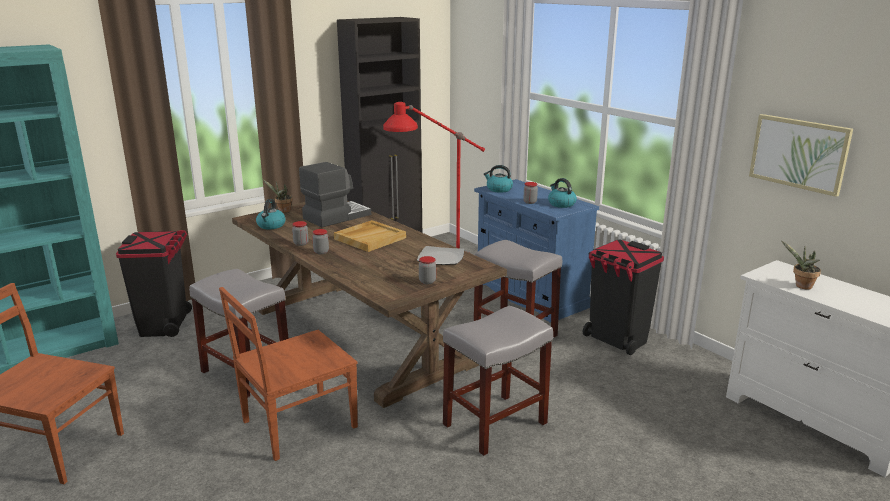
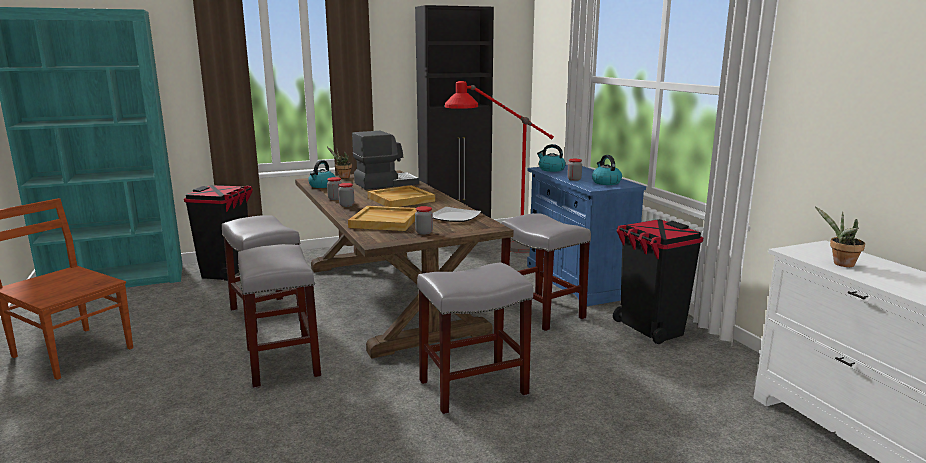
camera: 15 degrees right, 5 degrees down
brown chair [219,287,358,461] -> grey stool [238,244,321,388]
picture [749,114,853,197] -> none
none -> beige tray [348,206,417,231]

